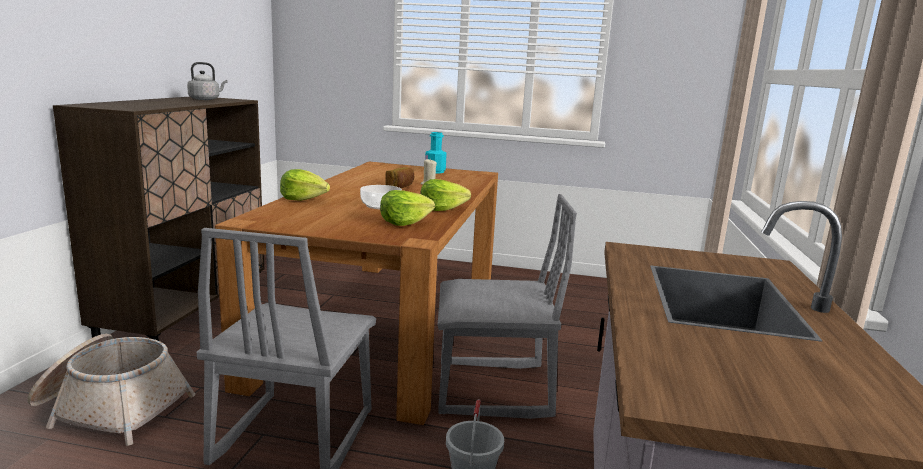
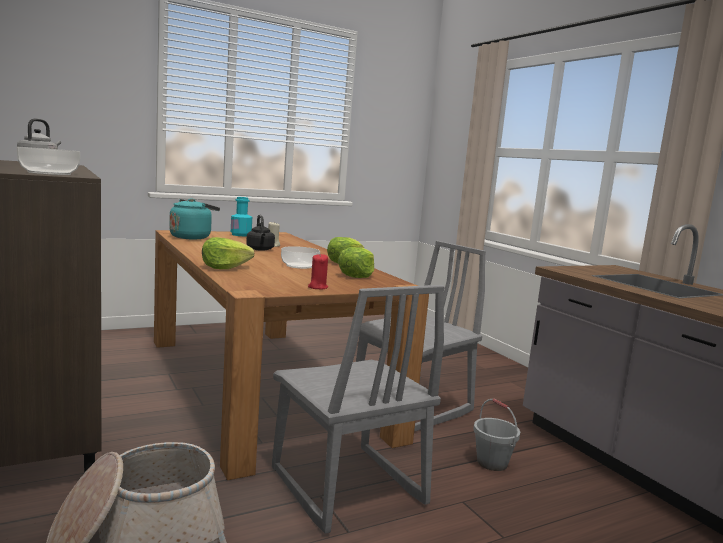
camera: 40 degrees left, 5 degrees down
bread [385,167,414,188] -> black kettle [246,215,275,251]
none -> bowl [17,147,80,175]
none -> turquoise kettle [169,198,220,239]
none -> red candle [308,253,328,290]

